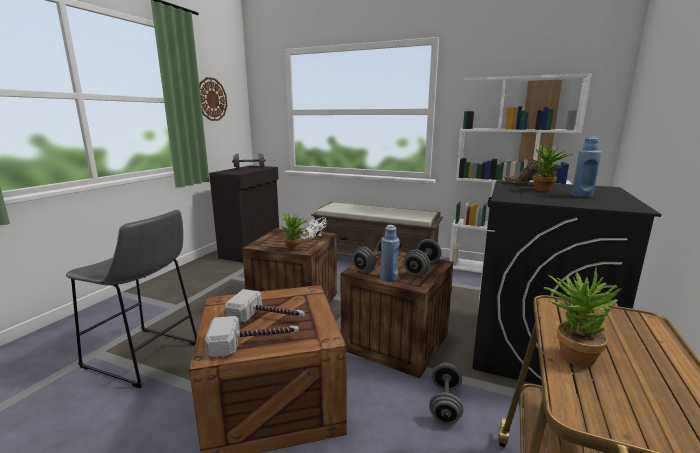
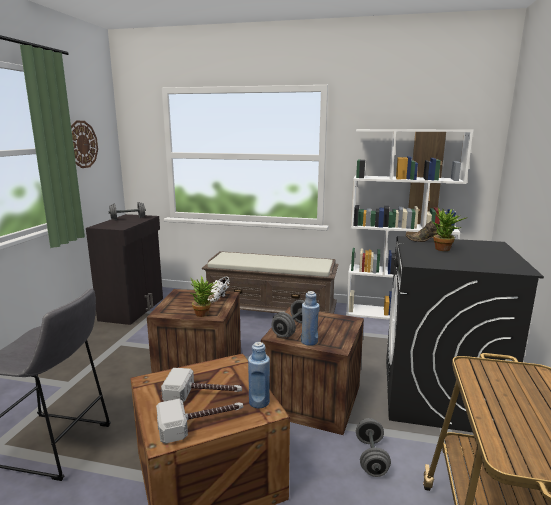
camera: 10 degrees left, 0 degrees up
grey dumbbell [403,239,441,276] -> none
potted plant [543,267,621,367] -> none
blue bottle [572,136,601,198] -> blue bottle moved to [248,342,270,409]

